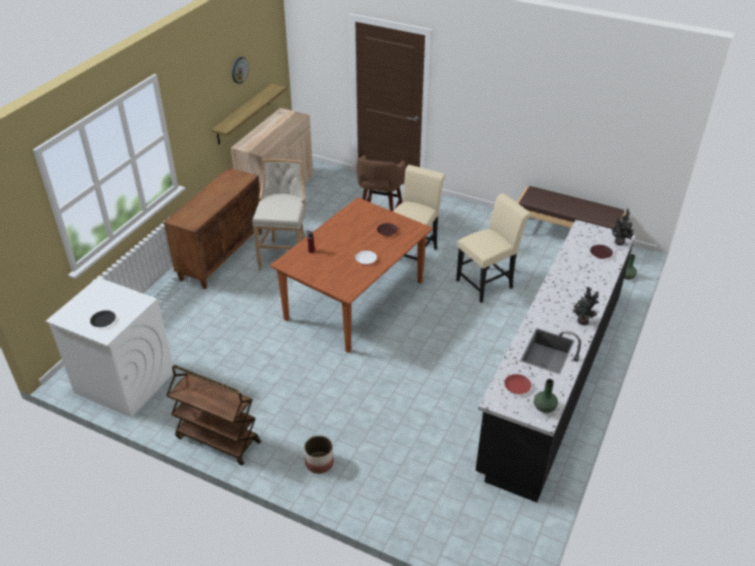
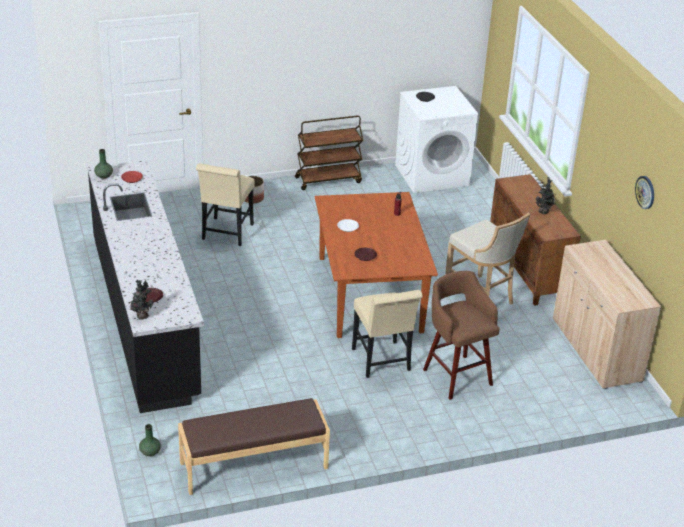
camera: 135 degrees right, 5 degrees down
shelf [211,84,286,144] -> none
beige chair [456,193,532,303] -> beige chair moved to [196,163,255,246]
potted plant [573,287,599,325] -> potted plant moved to [536,177,556,214]

